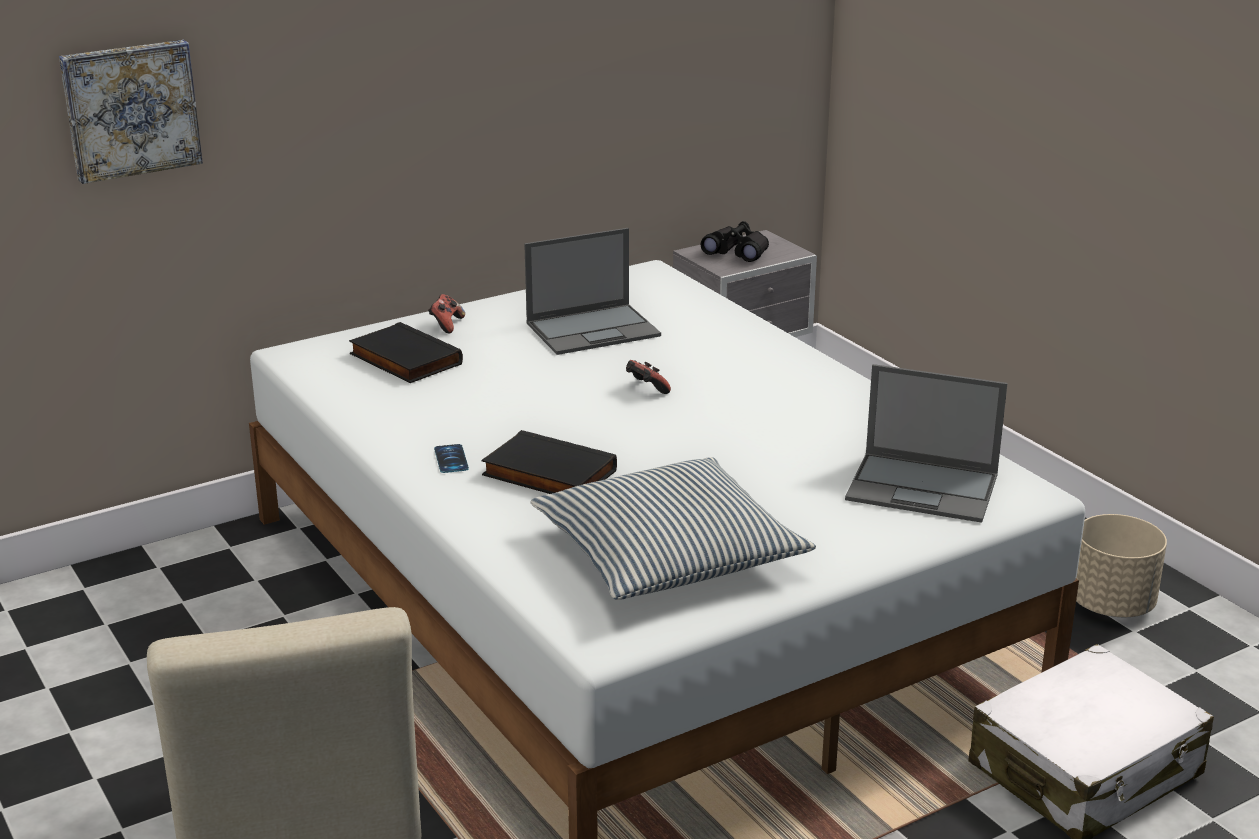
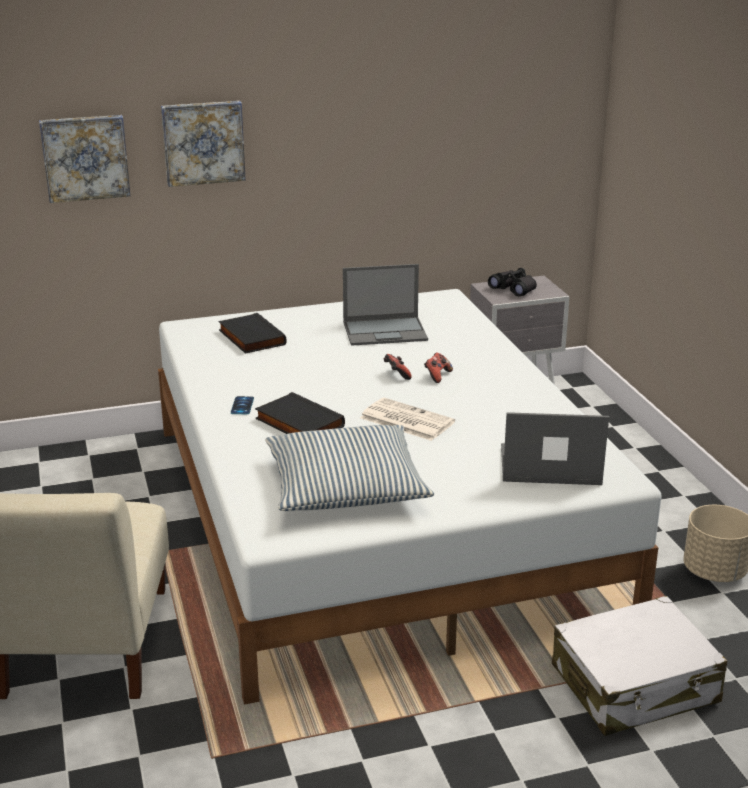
camera: 15 degrees right, 0 degrees up
game controller [428,294,465,333] -> game controller moved to [424,353,453,383]
laptop [845,364,1008,523] -> laptop turned 150 degrees clockwise [501,412,609,485]
none -> picture [161,101,246,187]
none -> newspaper [360,398,455,441]

